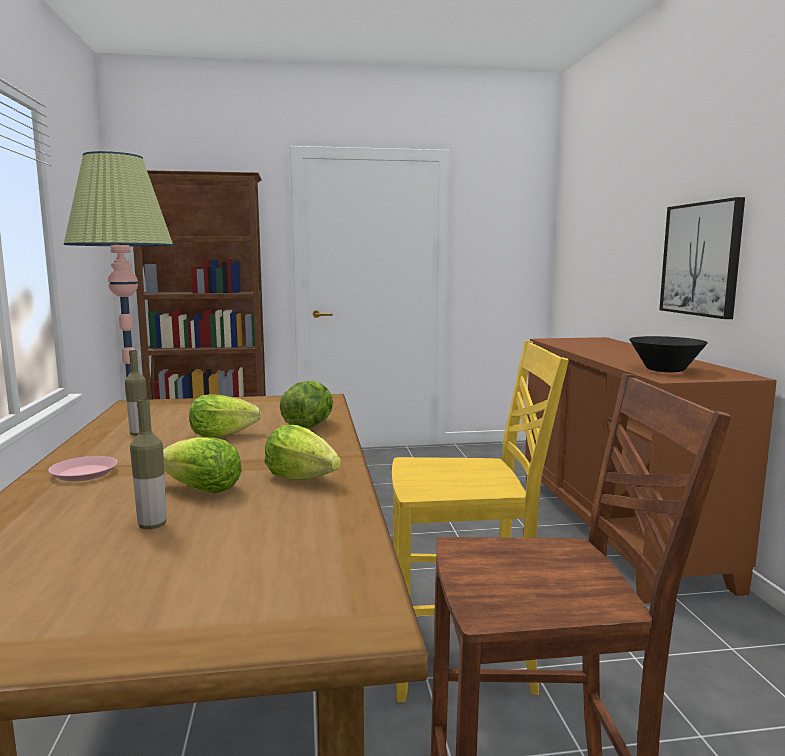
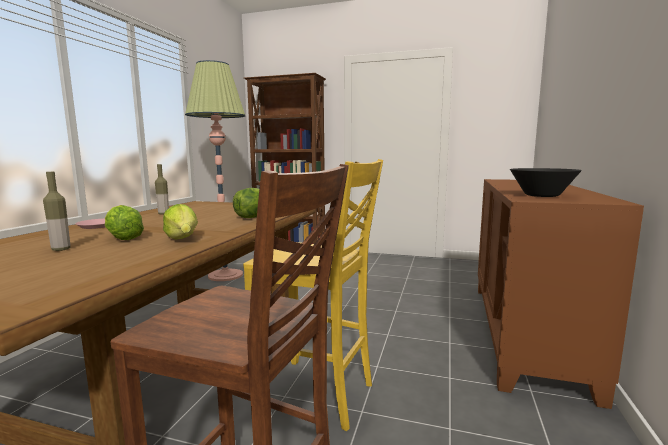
camera: 25 degrees right, 0 degrees up
lettuce [189,394,261,437] -> none
picture [659,197,745,319] -> none

